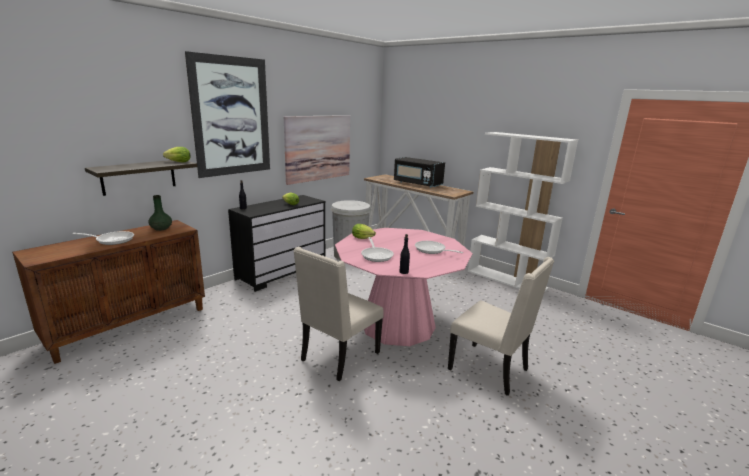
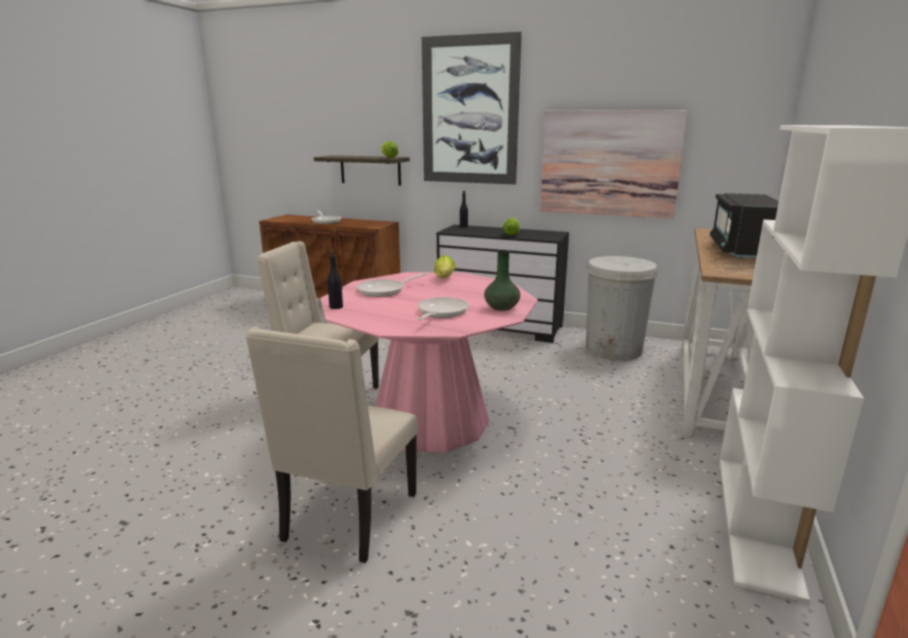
camera: 70 degrees right, 0 degrees up
green vase [148,195,172,231] -> green vase moved to [484,250,520,311]

